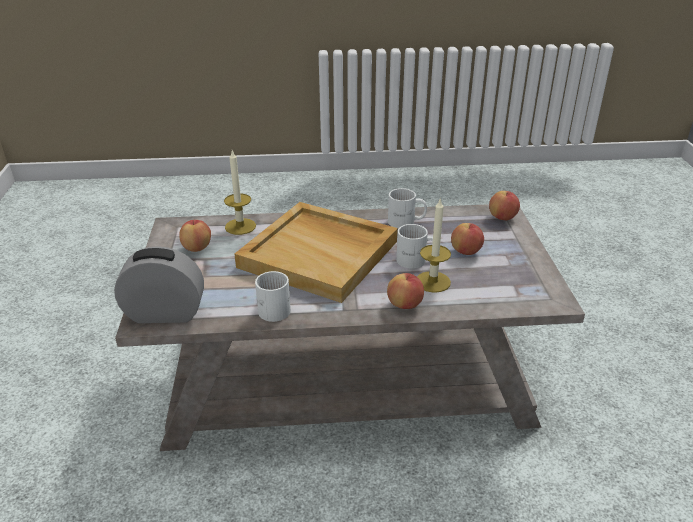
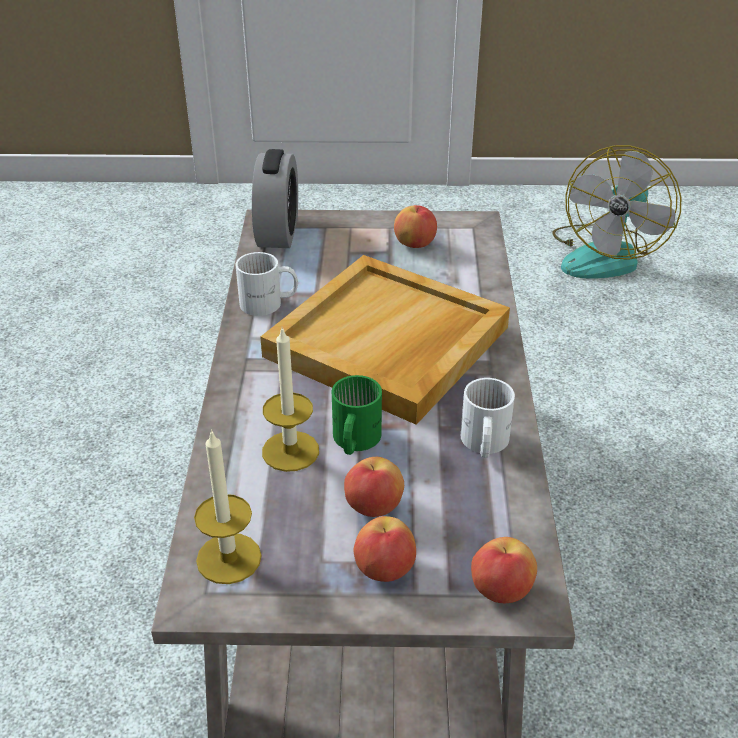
camera: 95 degrees right, 5 degrees up
candle [224,151,256,235] -> candle moved to [194,429,262,584]
apple [387,273,424,309] -> apple moved to [354,516,416,582]
white mug [396,224,433,269] -> green mug [332,375,382,455]
none -> fan [552,145,681,279]

